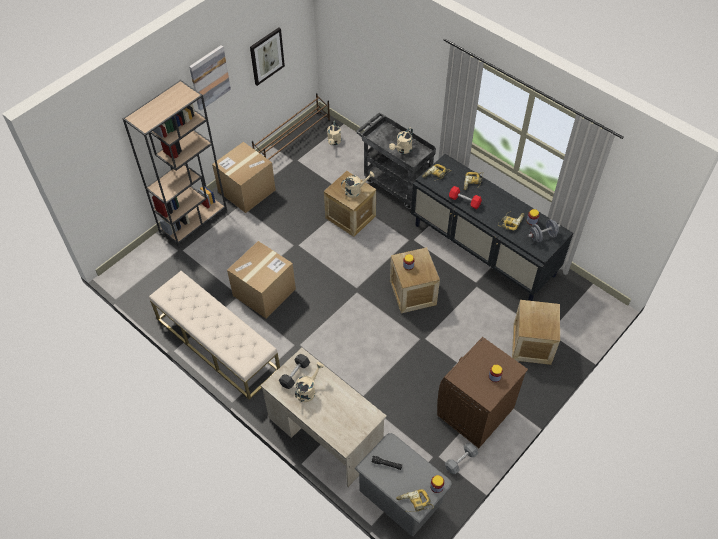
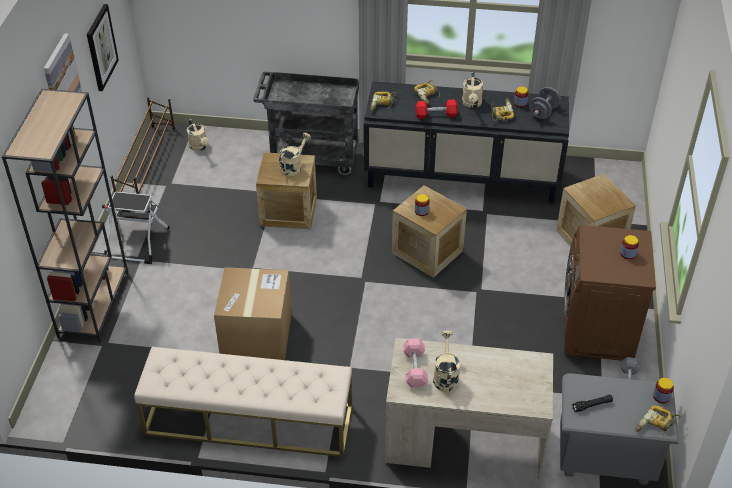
camera: 35 degrees left, 10 degrees down
cardboard box [212,142,276,213] -> step ladder [102,192,170,264]
black dumbbell [279,354,310,389] -> pink dumbbell [403,338,428,387]
beige watering can [389,128,413,154] -> beige watering can moved to [462,72,483,108]

